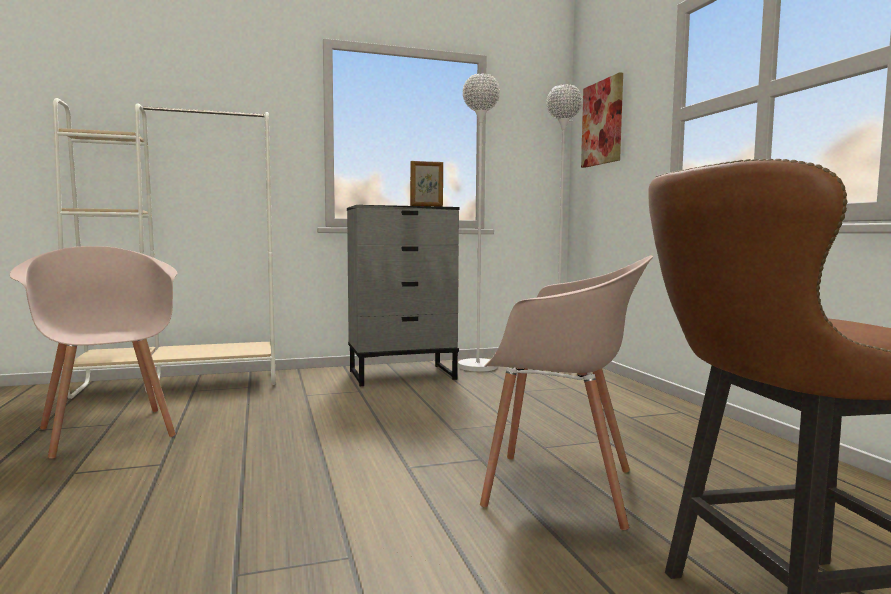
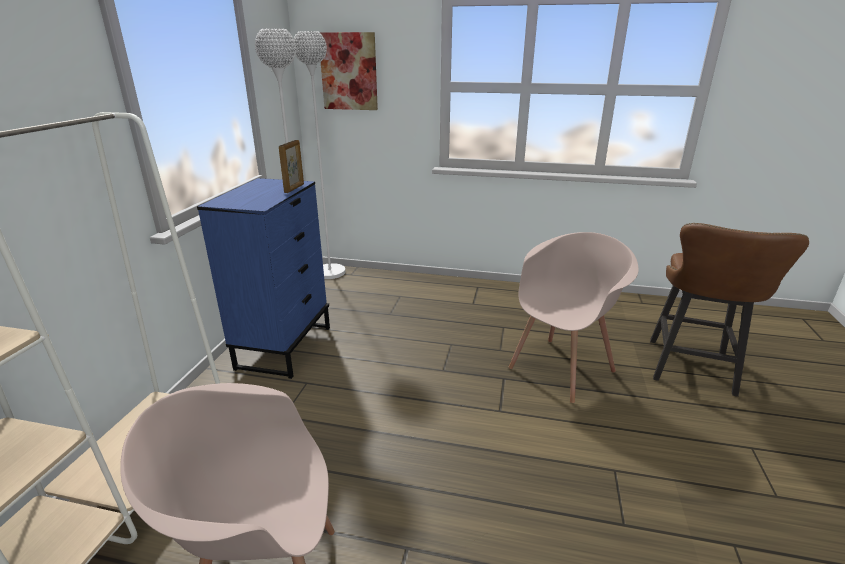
camera: 60 degrees left, 20 degrees up
grey dresser [347,205,460,386] -> blue dresser [197,178,330,379]

